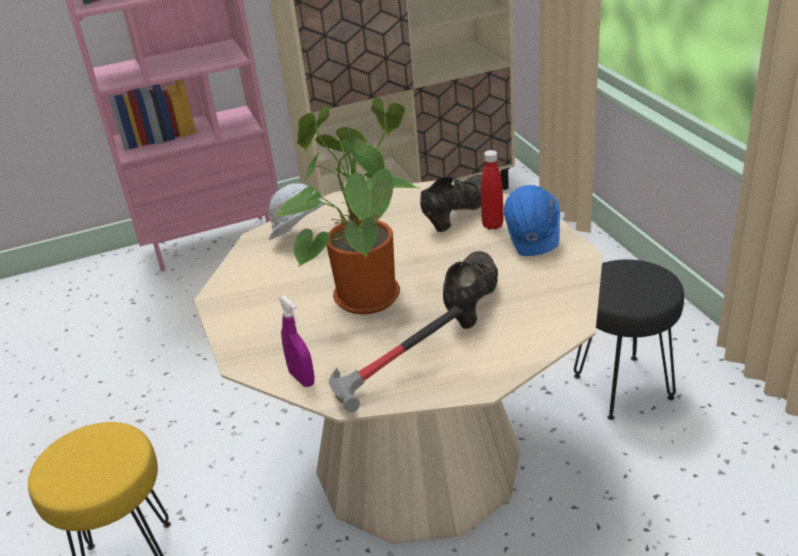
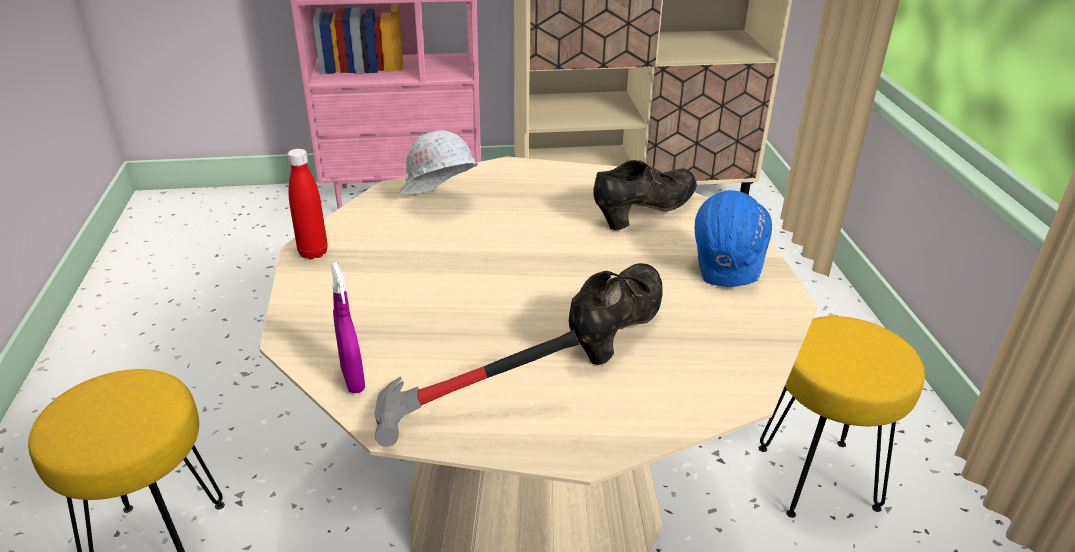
camera: 10 degrees right, 0 degrees up
potted plant [273,98,419,314] -> none
red bottle [481,150,504,230] -> red bottle moved to [287,149,328,259]
black stool [574,259,684,420] -> yellow stool [759,316,925,518]

